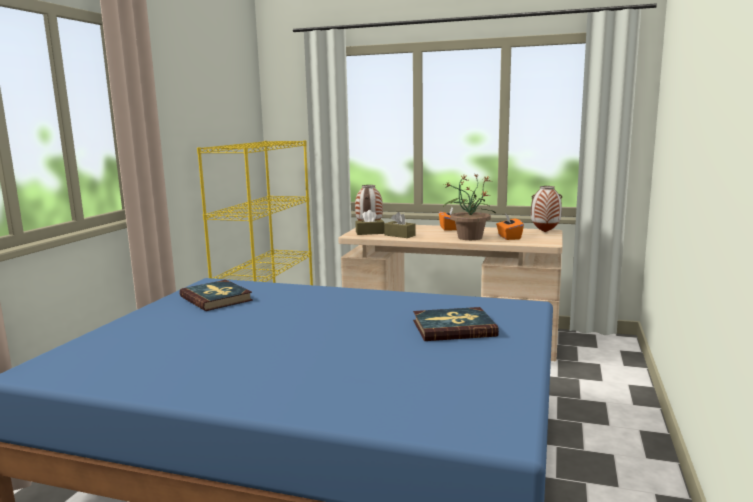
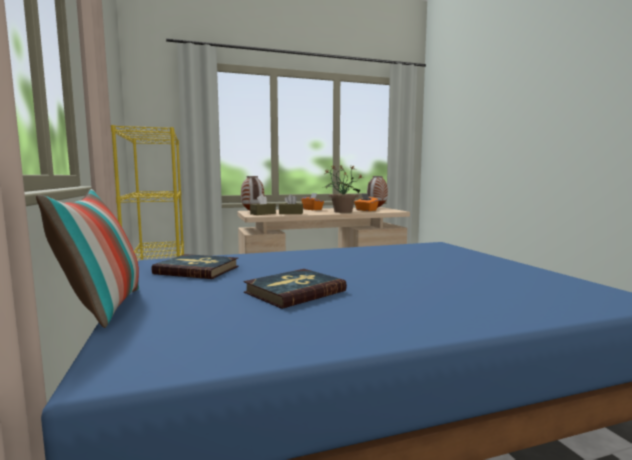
camera: 35 degrees left, 5 degrees down
book [413,307,499,341] -> book moved to [243,269,347,309]
none -> pillow [36,189,139,328]

